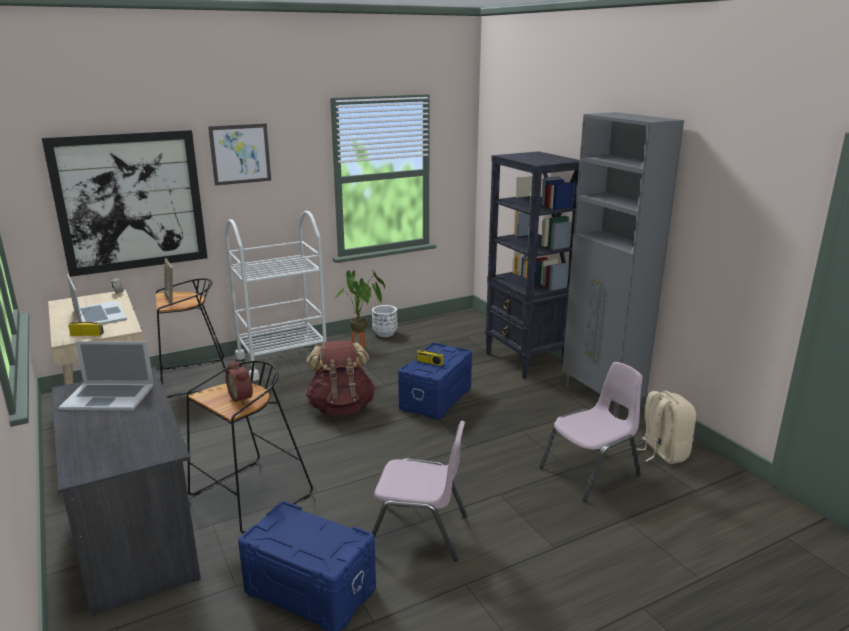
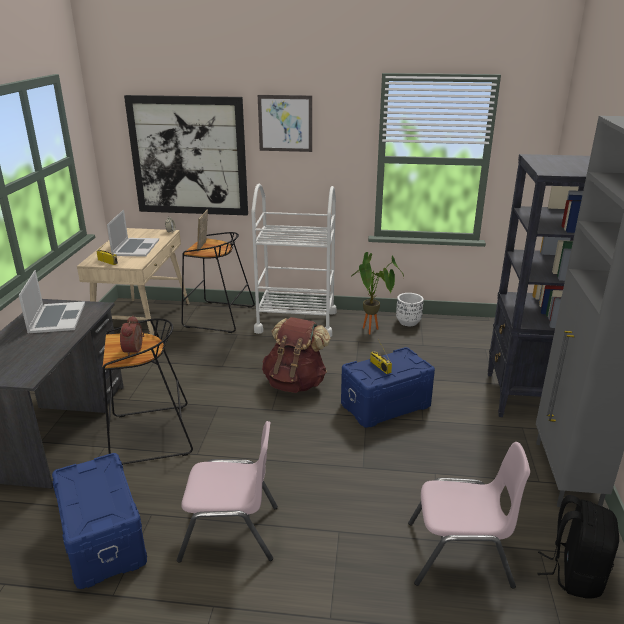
camera: 35 degrees right, 5 degrees up
laptop [58,341,154,410] -> laptop turned 135 degrees counterclockwise [19,270,85,333]
pink chair [372,420,467,561] -> pink chair turned 45 degrees counterclockwise [177,421,278,563]
beige backpack [637,391,696,464] -> black backpack [537,495,619,599]

